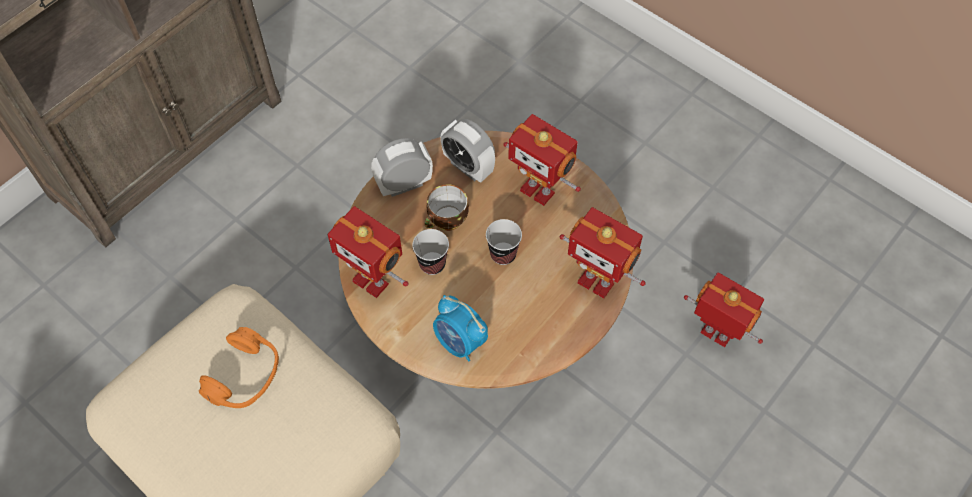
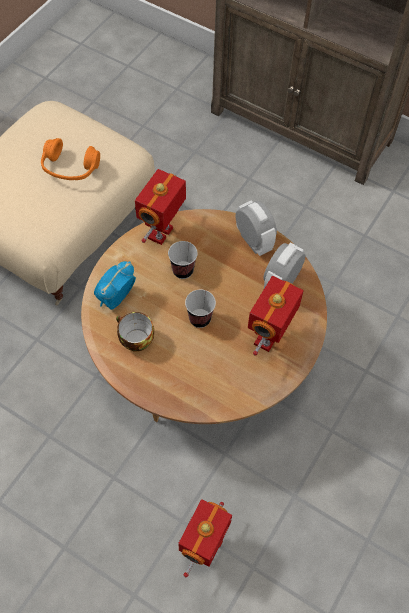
camera: 80 degrees right, 0 degrees up
cup [424,184,469,231] -> cup moved to [116,312,154,352]
toy robot [560,207,646,299] -> none

